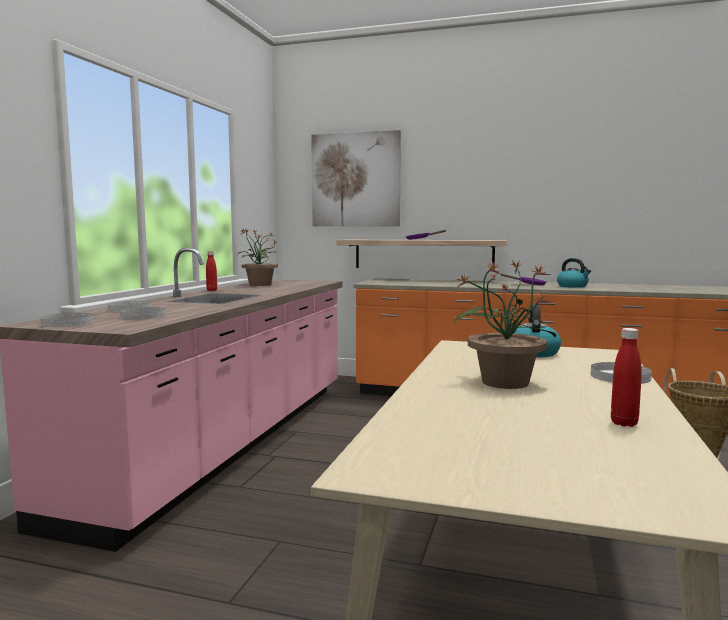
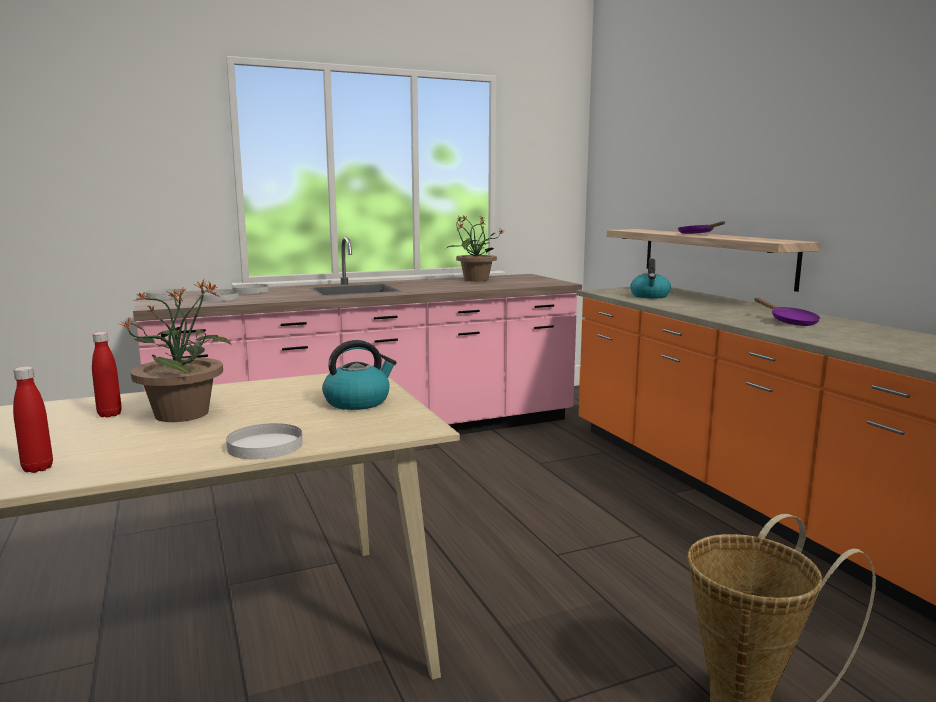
camera: 50 degrees right, 5 degrees up
red bottle [206,251,217,291] -> red bottle moved to [92,332,122,418]
picture [311,130,401,226] -> none
kettle [557,258,591,288] -> kettle moved to [630,259,671,298]

